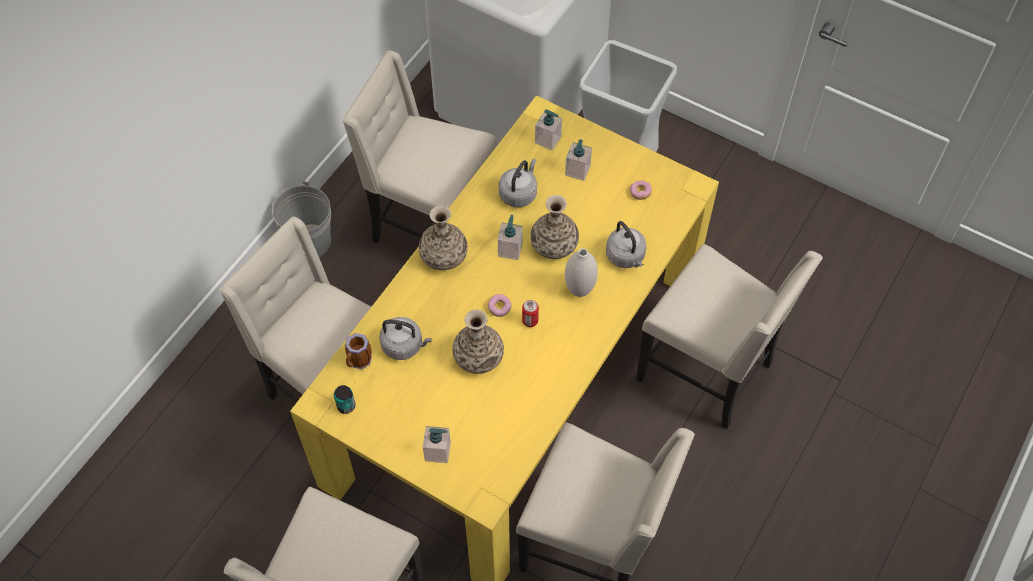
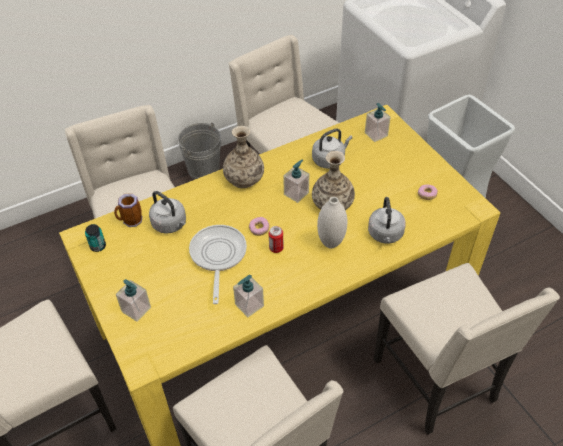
camera: 30 degrees right, 10 degrees down
vase [452,310,504,374] -> frying pan [189,225,247,304]
soap dispenser [565,139,592,181] -> soap dispenser moved to [233,275,264,317]

